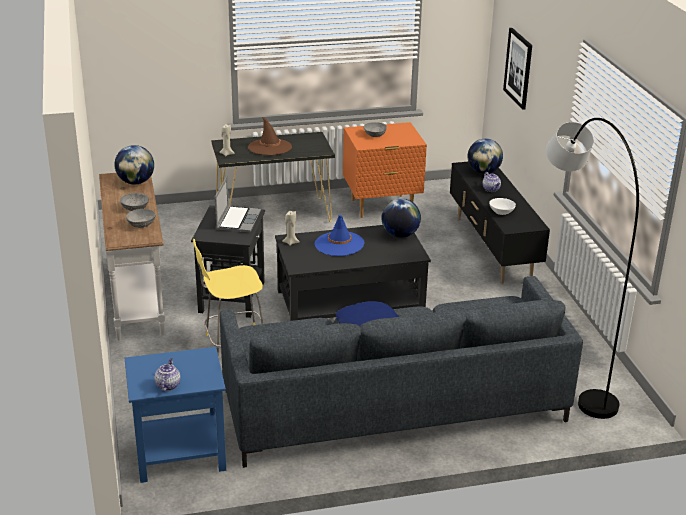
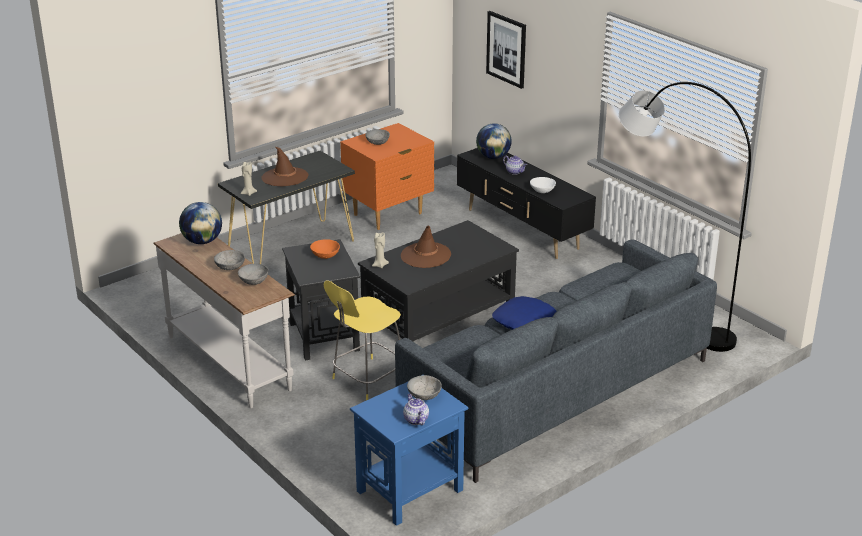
camera: 25 degrees left, 0 degrees up
laptop [215,176,261,232] -> orange bowl [310,239,340,259]
blue hat [315,215,365,256] -> brown hat [401,226,451,268]
globe [382,198,421,238] -> none
none -> grey bowl [407,375,442,400]

